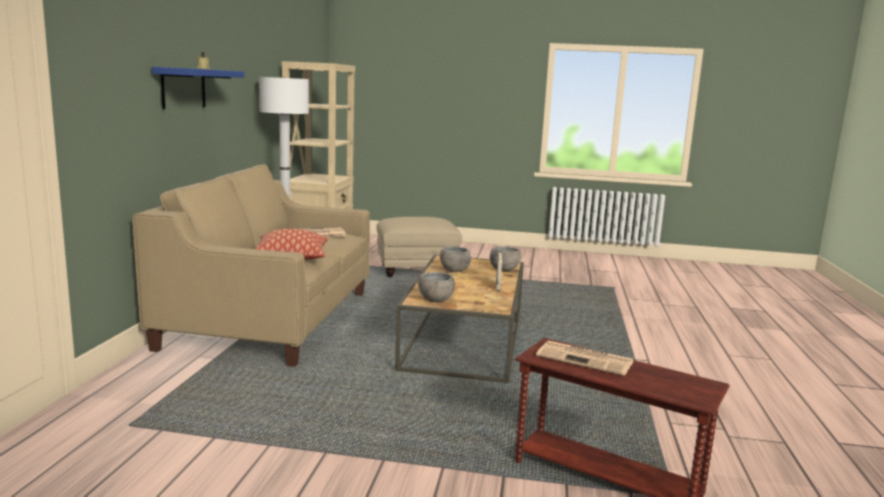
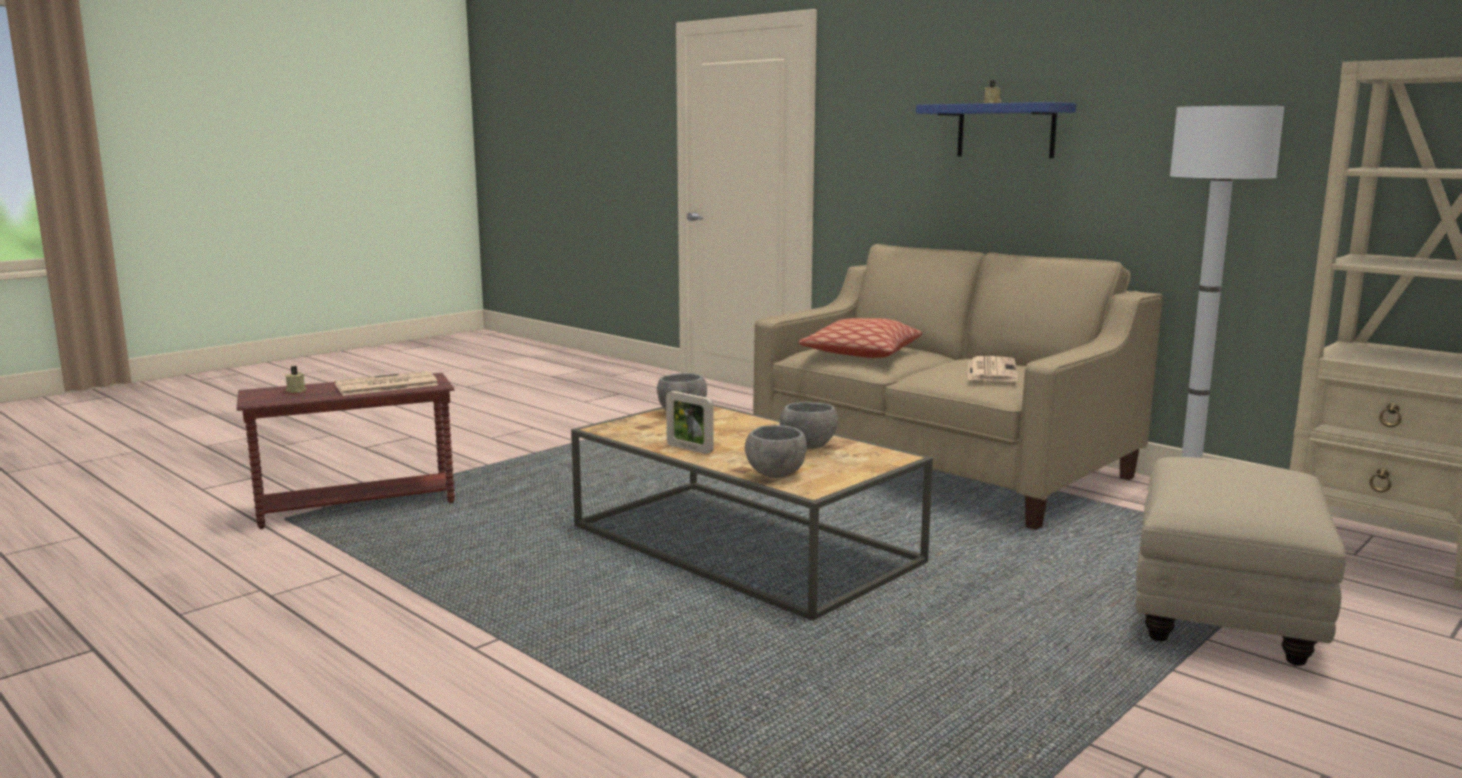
camera: 125 degrees right, 0 degrees up
none -> beige candle [285,366,306,393]

